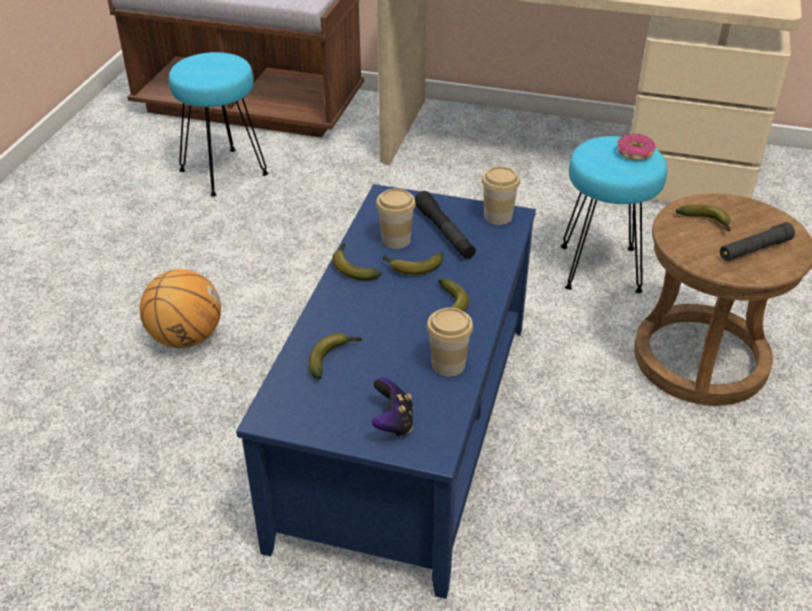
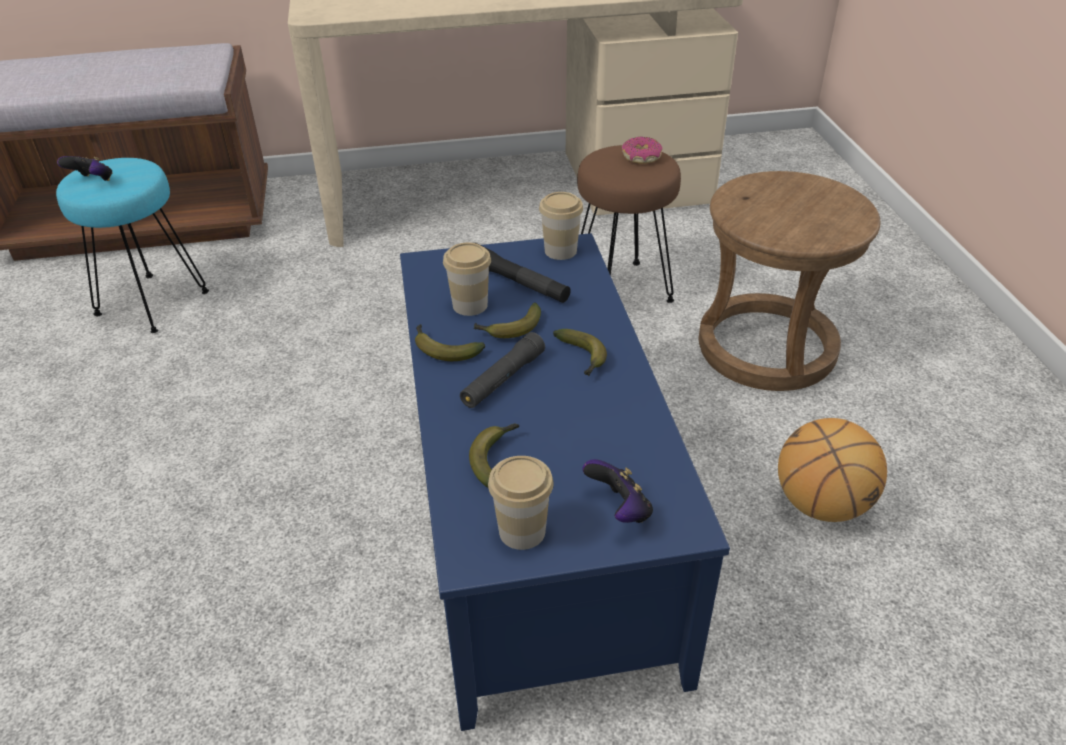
camera: 25 degrees left, 0 degrees up
basketball [140,269,221,348] -> basketball moved to [778,418,887,522]
cup [427,308,473,377] -> cup moved to [488,456,553,550]
turquoise stool [561,136,667,293] -> brown stool [577,145,681,303]
banana [676,205,731,232] -> none
black flashlight [720,222,795,261] -> black flashlight moved to [460,332,545,408]
none -> game controller [57,156,113,181]

